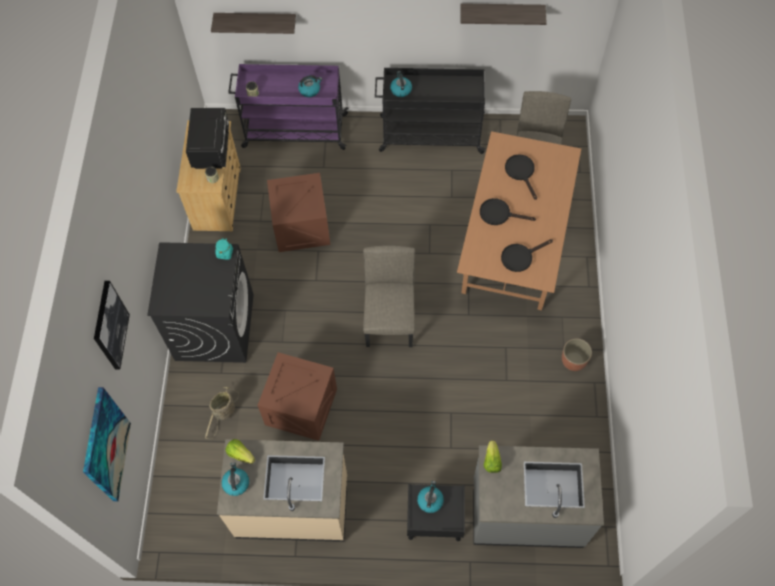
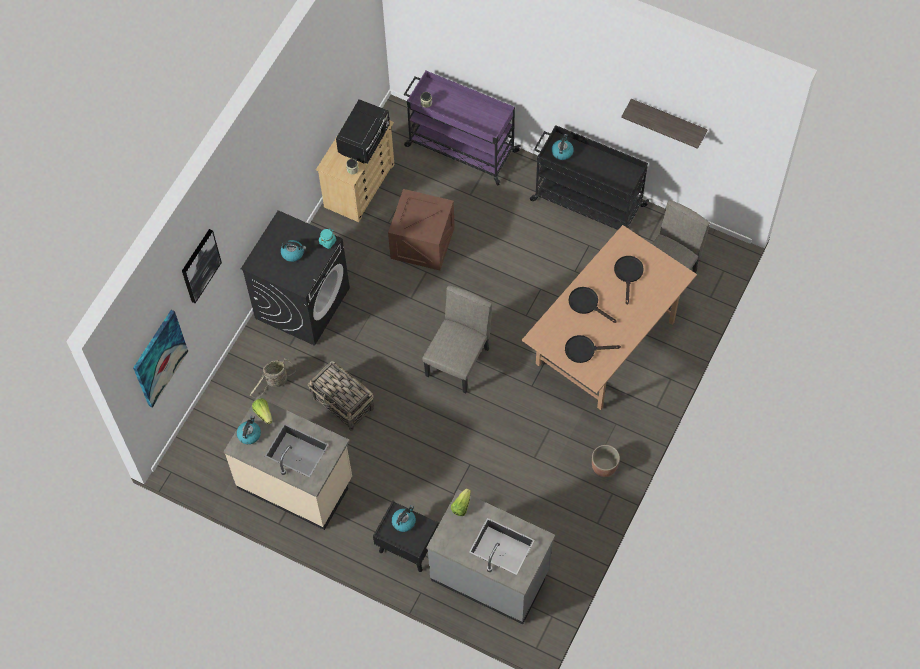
camera: 25 degrees right, 0 degrees up
shelf [211,13,296,34] -> none
crate [257,352,337,441] -> basket [308,361,374,431]
kettle [298,75,322,97] -> kettle moved to [281,240,306,262]

